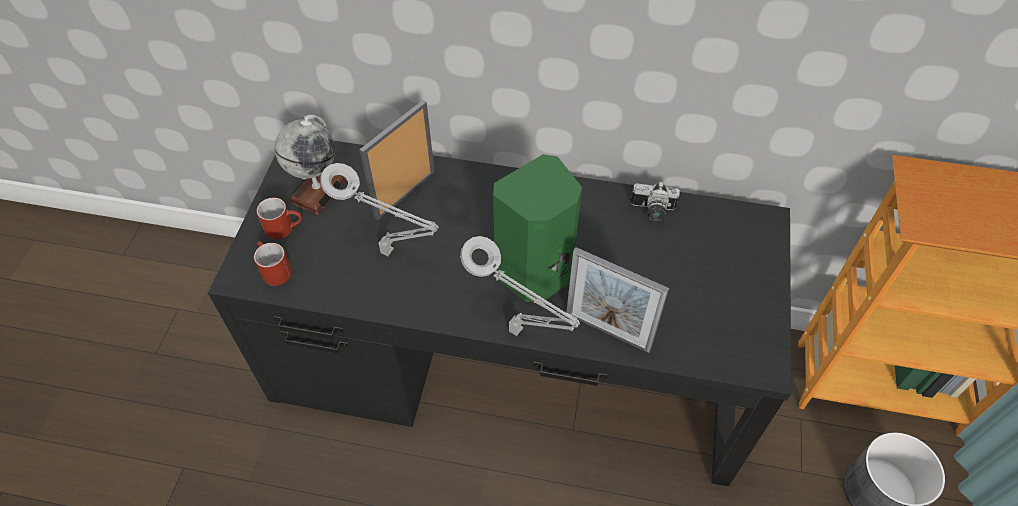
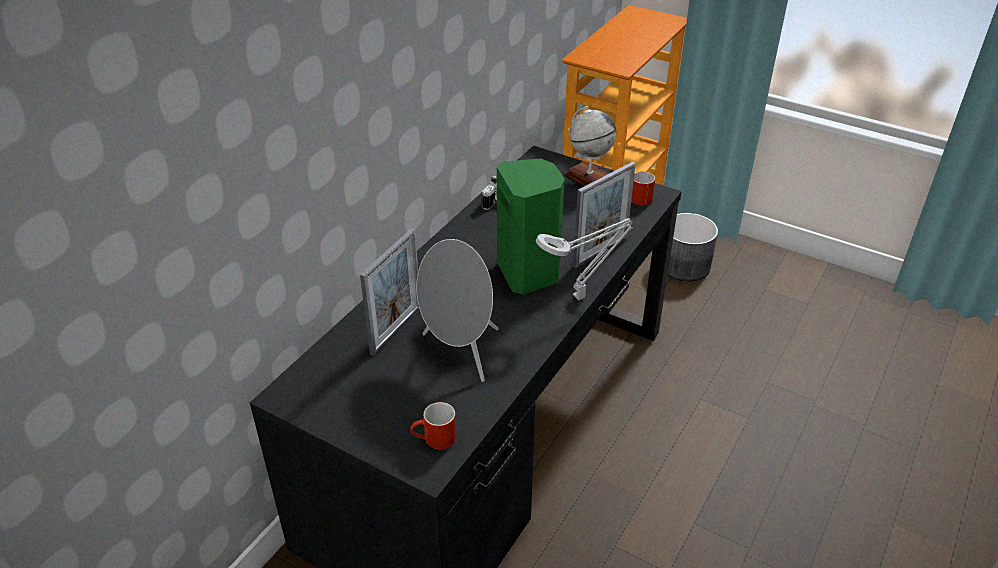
camera: 70 degrees left, 15 degrees down
red mug [257,198,302,239] -> red mug moved to [631,171,655,206]
globe [275,115,346,215] -> globe moved to [565,106,617,186]
grey table lamp [320,163,439,256] -> grey speaker [416,239,499,382]
picture frame [359,100,435,220] -> picture frame turned 120 degrees counterclockwise [360,228,419,356]

